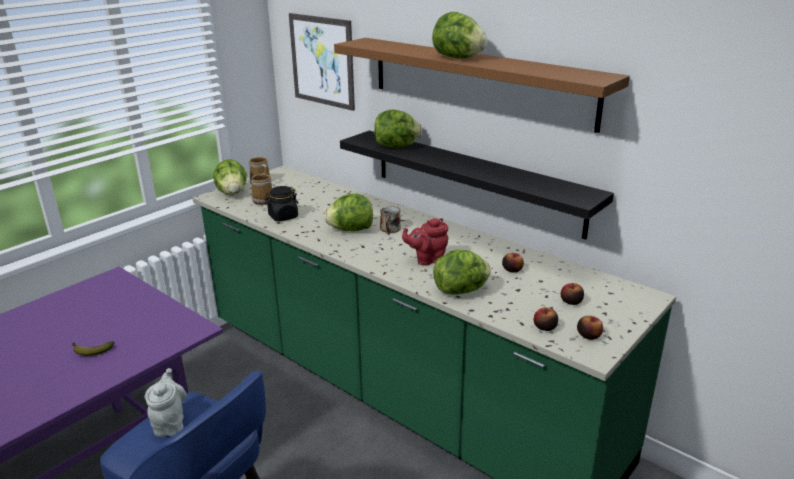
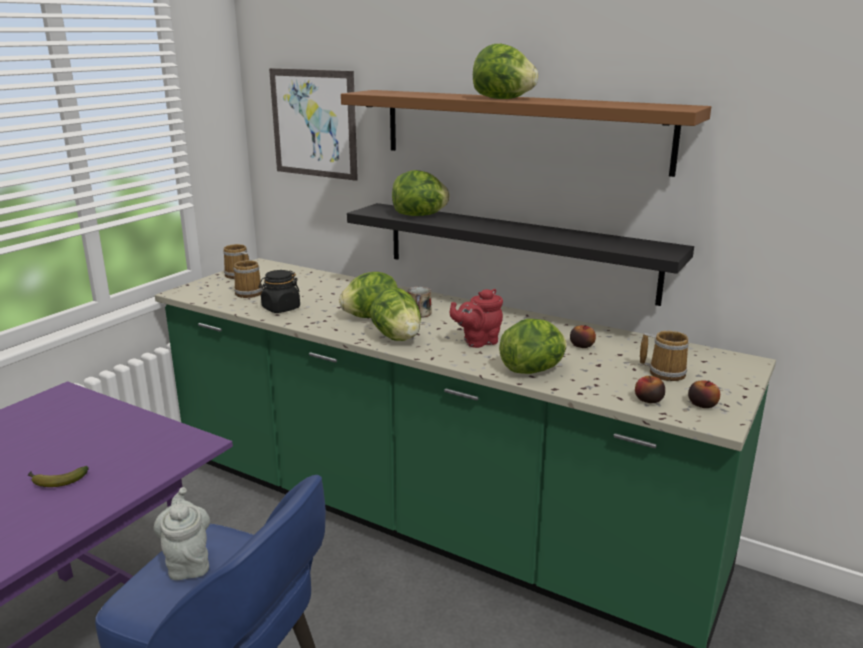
camera: 10 degrees left, 5 degrees down
lettuce [213,159,247,195] -> lettuce moved to [370,287,421,341]
apple [561,283,584,305] -> mug [640,331,689,381]

